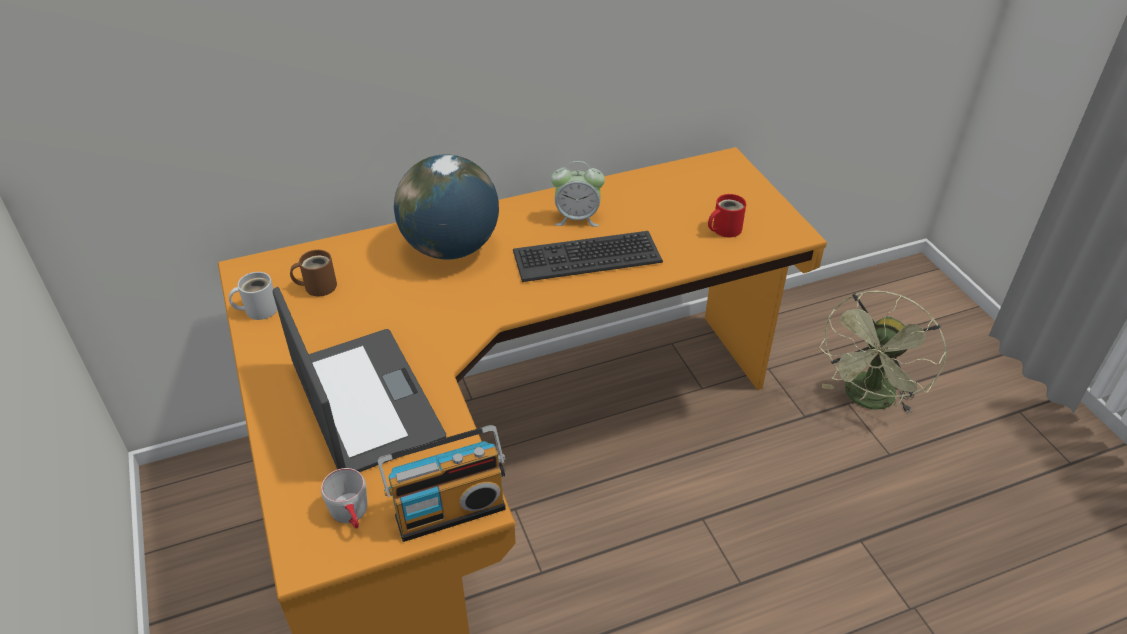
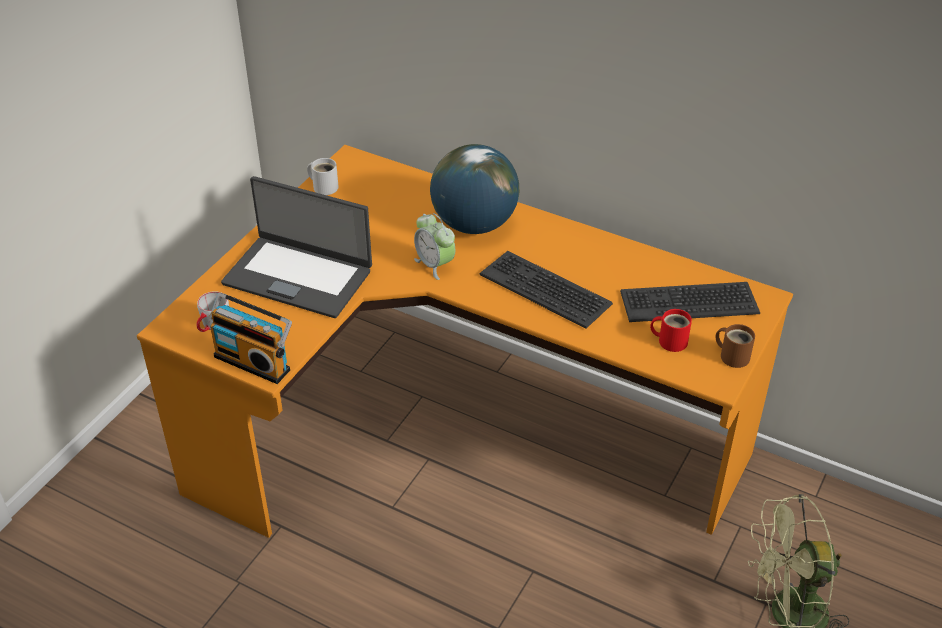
camera: 50 degrees right, 0 degrees up
laptop [273,287,446,472] -> laptop turned 90 degrees clockwise [221,176,372,318]
brown mug [290,250,337,296] -> brown mug moved to [715,324,755,368]
alarm clock [551,161,605,226] -> alarm clock moved to [414,213,455,280]
none -> keyboard [620,282,760,322]

